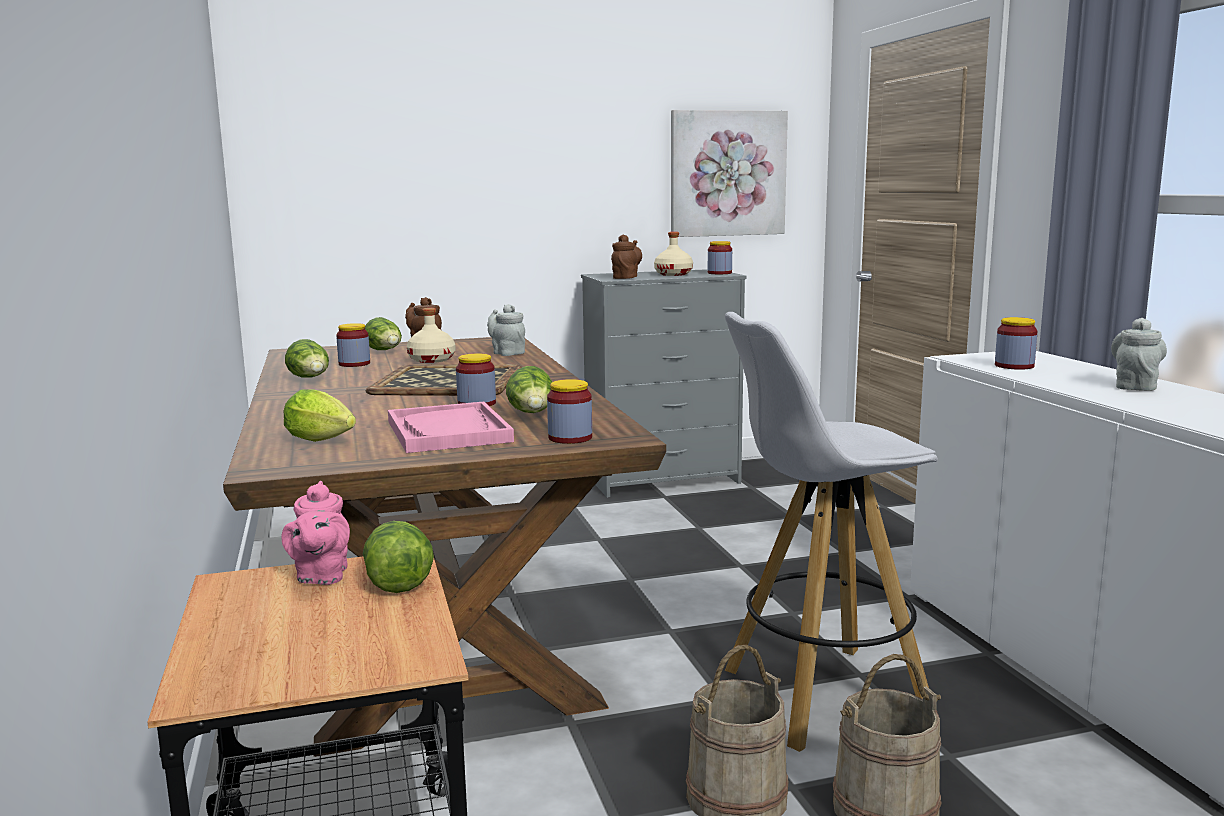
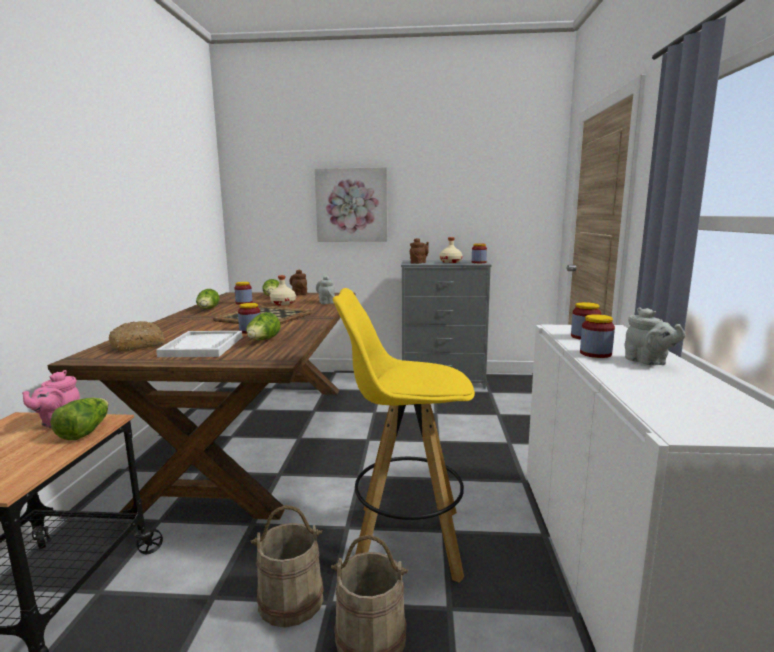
camera: 20 degrees right, 0 degrees up
lettuce [284,389,356,442] -> bread [109,321,165,352]
pink tray [388,402,514,453] -> white tray [156,331,242,357]
jar [547,379,592,444] -> jar moved to [580,314,615,358]
picture [671,110,788,237] -> picture moved to [315,167,388,242]
white stool [725,312,938,752] -> yellow stool [333,288,475,583]
grey teapot [1111,318,1167,391] -> grey teapot turned 105 degrees clockwise [625,308,686,366]

